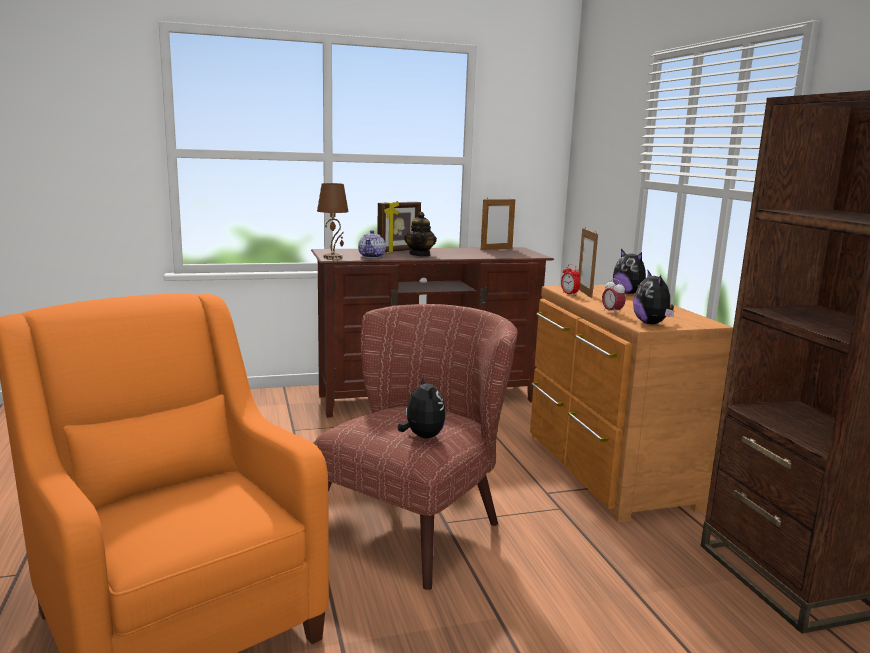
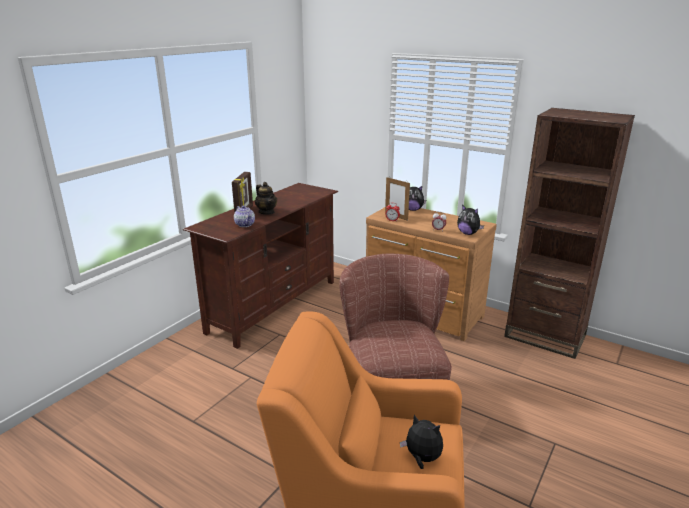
camera: 40 degrees left, 10 degrees up
brown table lamp [317,183,349,259] -> none
plush toy [398,375,446,438] -> plush toy moved to [400,415,443,469]
picture frame [481,199,515,250] -> none

